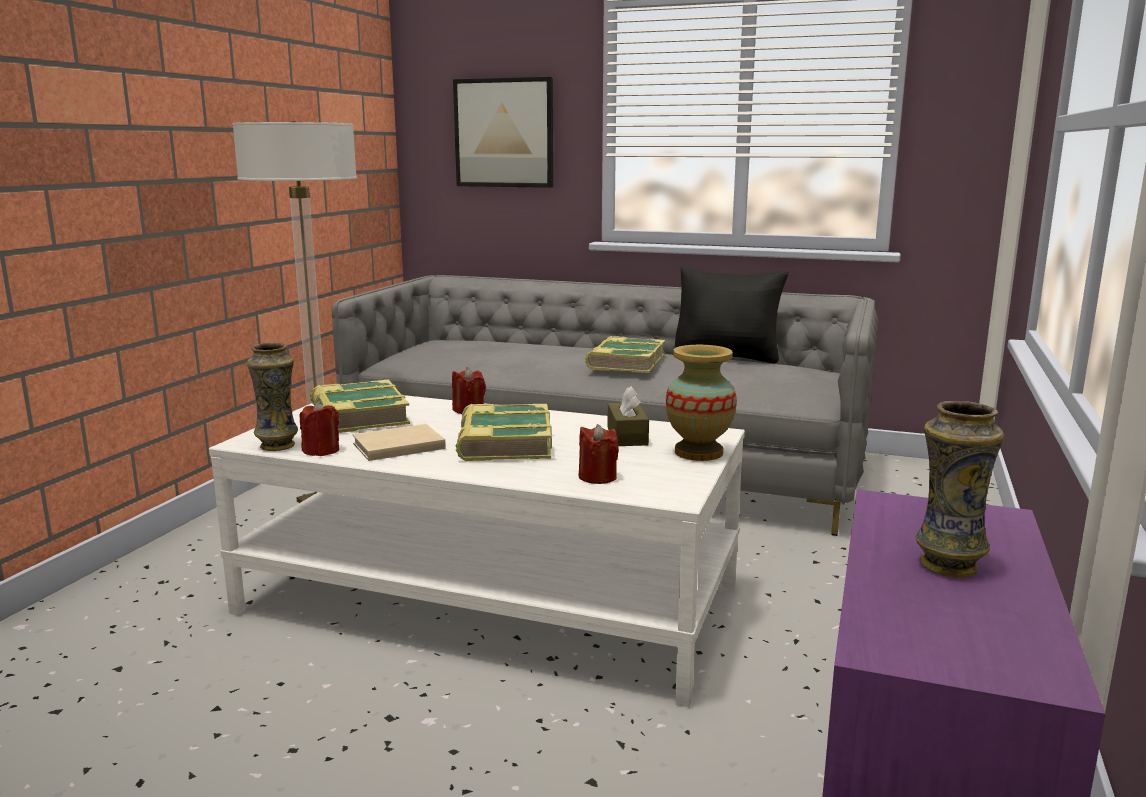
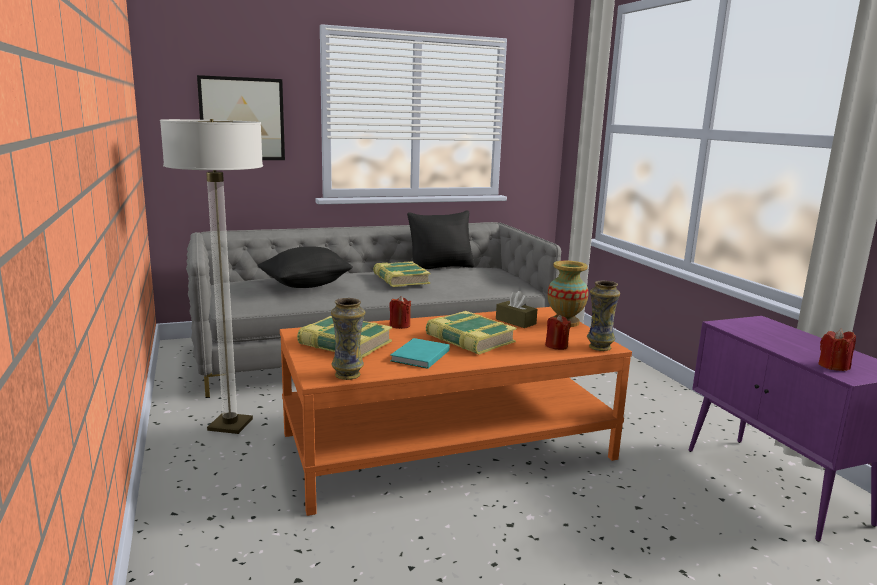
camera: 40 degrees left, 0 degrees up
white coffee table [209,395,745,707] -> orange coffee table [280,307,632,516]
red candle [300,401,339,456] -> red candle moved to [818,329,856,371]
beige book [353,424,446,461] -> turquoise book [390,338,450,369]
vase [916,401,1004,577] -> vase moved to [587,281,620,351]
none -> black pillow [257,246,353,288]

